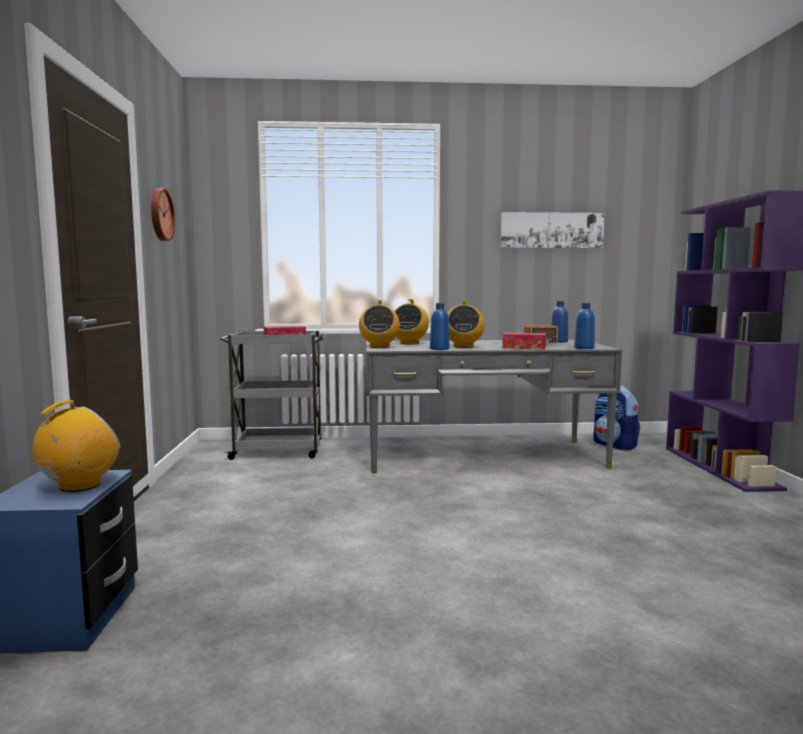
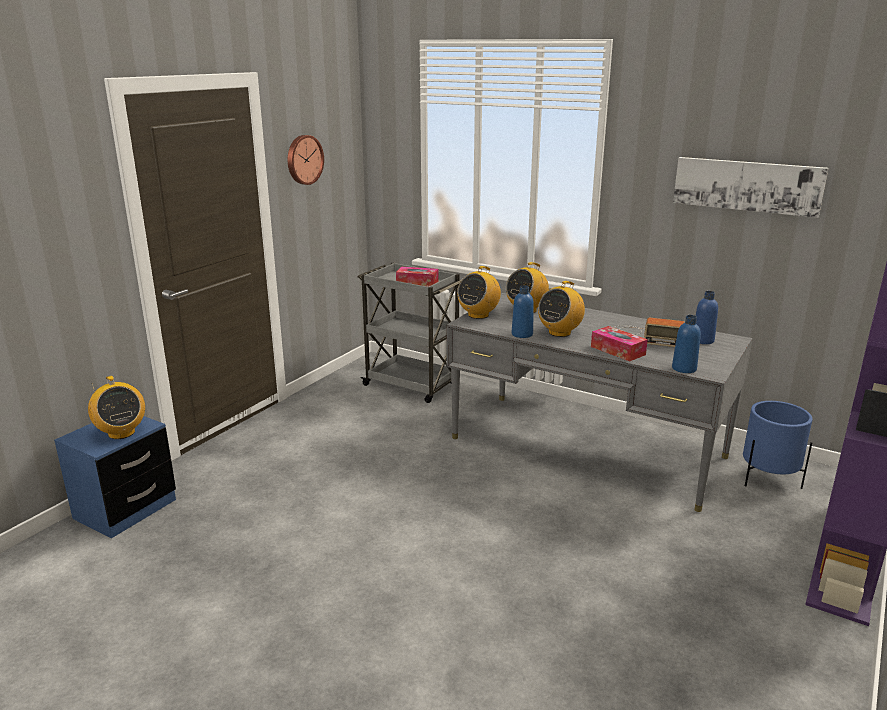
camera: 35 degrees right, 15 degrees up
radio [32,400,120,492] -> radio turned 75 degrees clockwise [88,376,145,439]
backpack [593,385,640,450] -> blue planter [743,401,812,489]

